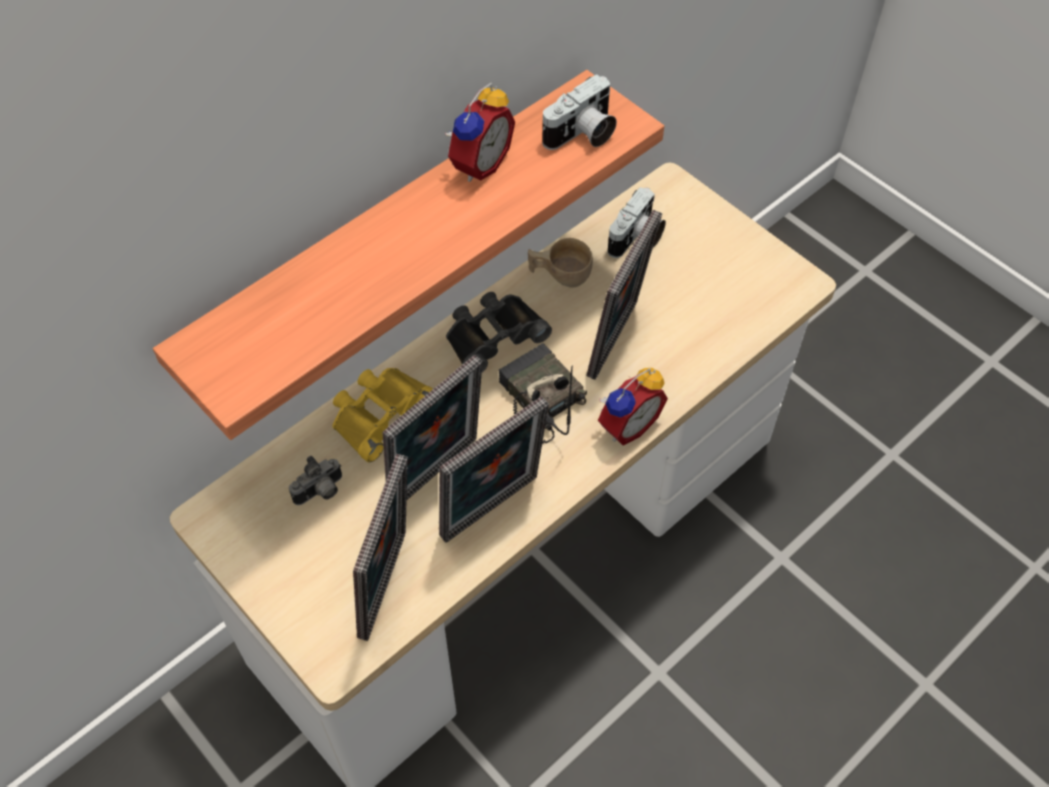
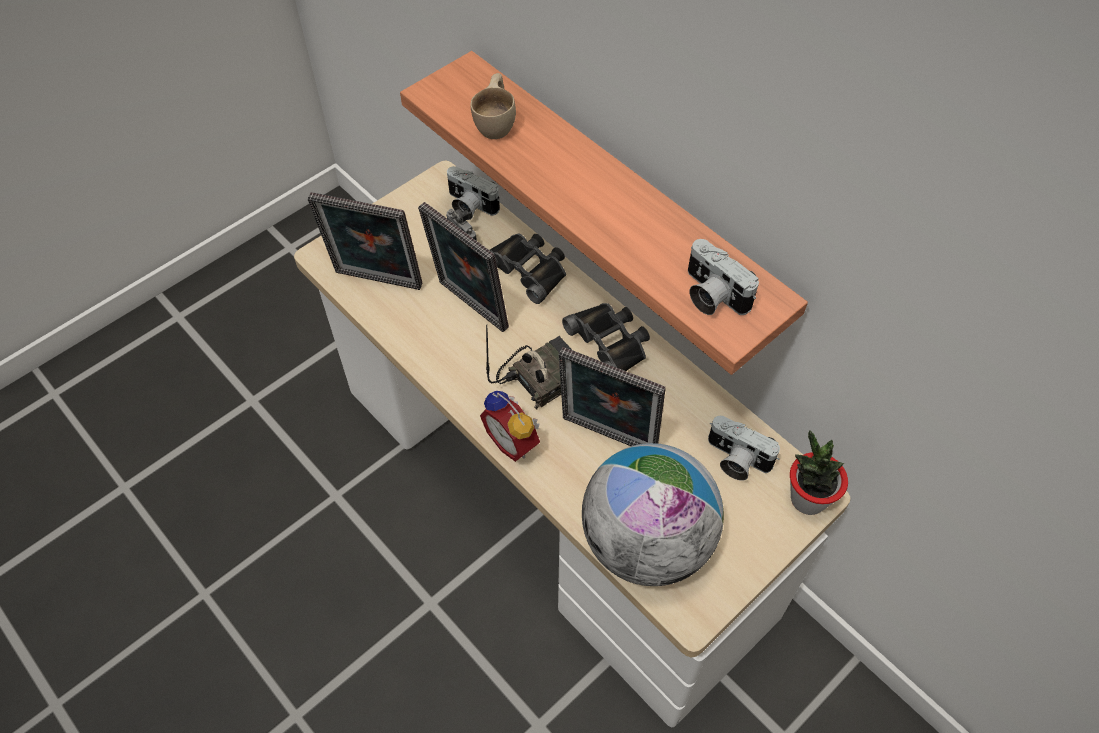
camera: 90 degrees right, 0 degrees up
yellow binoculars [332,368,433,462] -> black binoculars [490,233,566,304]
picture frame [439,396,549,543] -> none
alarm clock [445,83,515,182] -> none
beige cup [528,238,593,288] -> beige cup moved to [470,73,516,139]
none -> camera [447,166,500,220]
none -> globe [582,443,724,586]
none -> potted plant [790,430,848,515]

